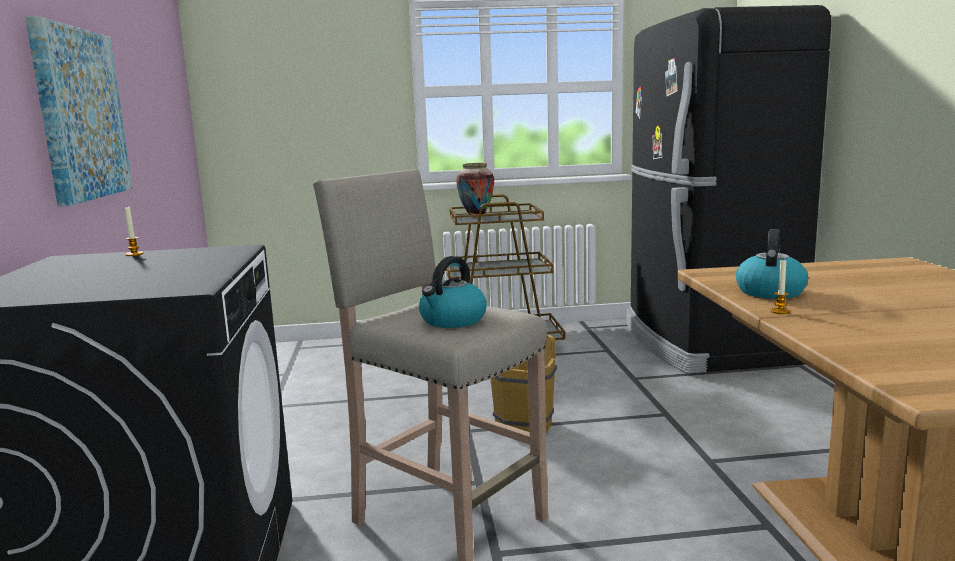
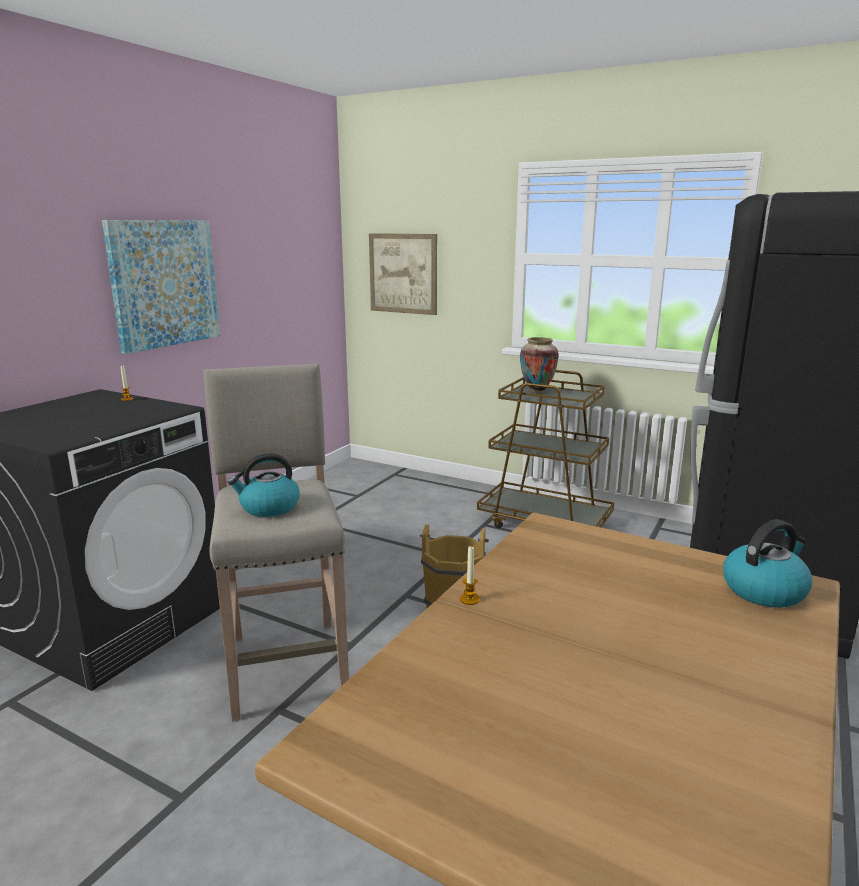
camera: 35 degrees right, 5 degrees up
kettle [736,229,808,299] -> kettle moved to [723,520,813,608]
none -> picture [369,233,437,315]

